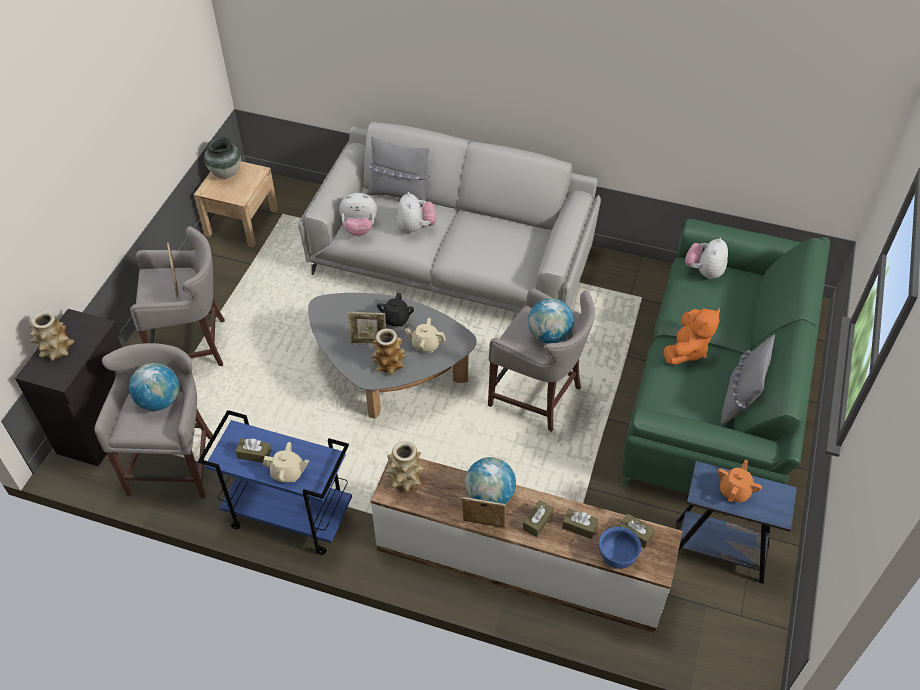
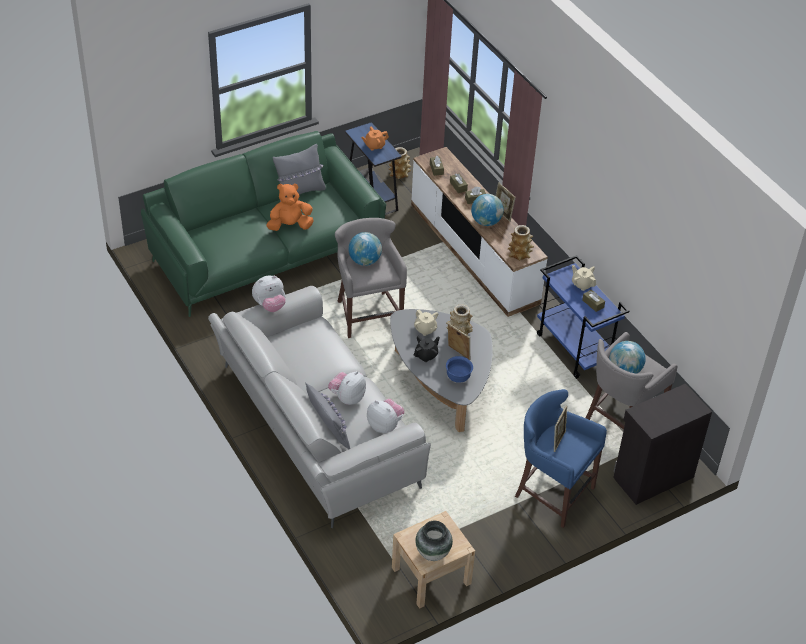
camera: 140 degrees left, 5 degrees down
vase [30,311,74,361] -> vase moved to [389,147,411,179]
grey stool [130,226,225,366] -> blue stool [515,389,607,528]
blue bowl [599,526,641,569] -> blue bowl moved to [446,356,473,383]
plush toy [685,238,728,279] -> plush toy moved to [252,276,286,312]

